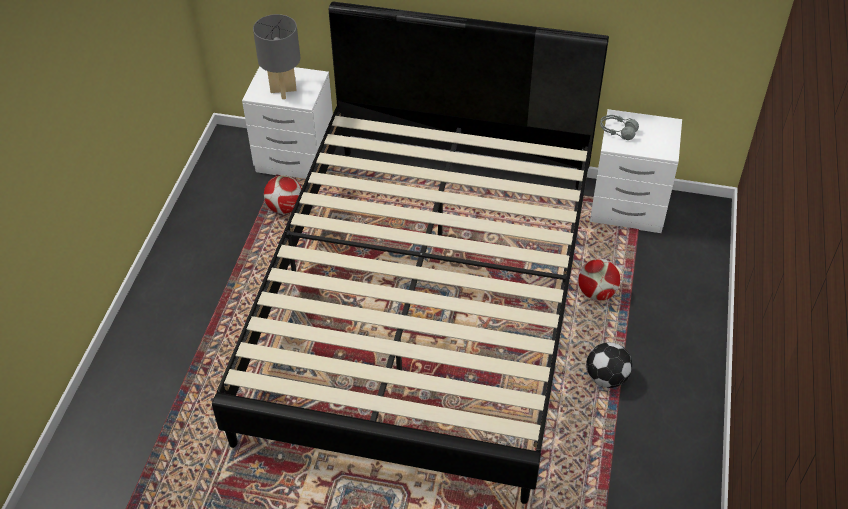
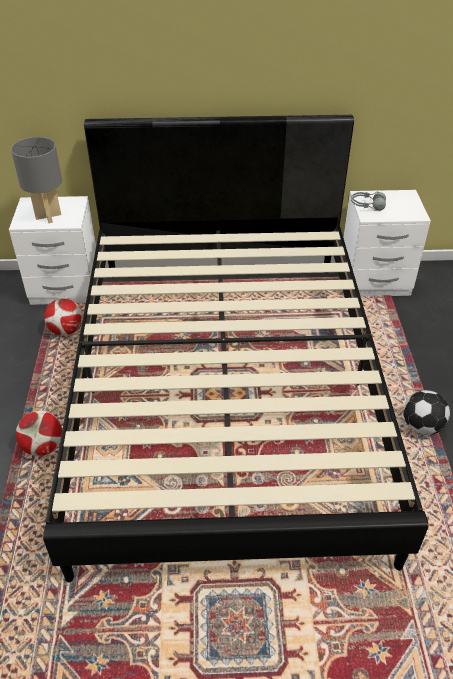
camera: 15 degrees left, 5 degrees down
football [578,259,620,301] -> football moved to [16,411,62,456]

